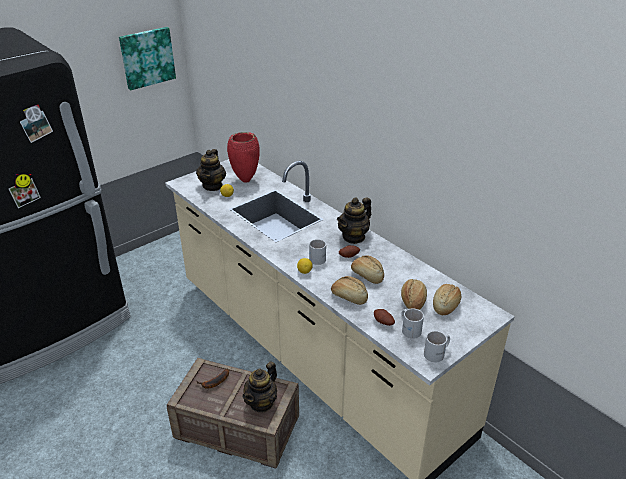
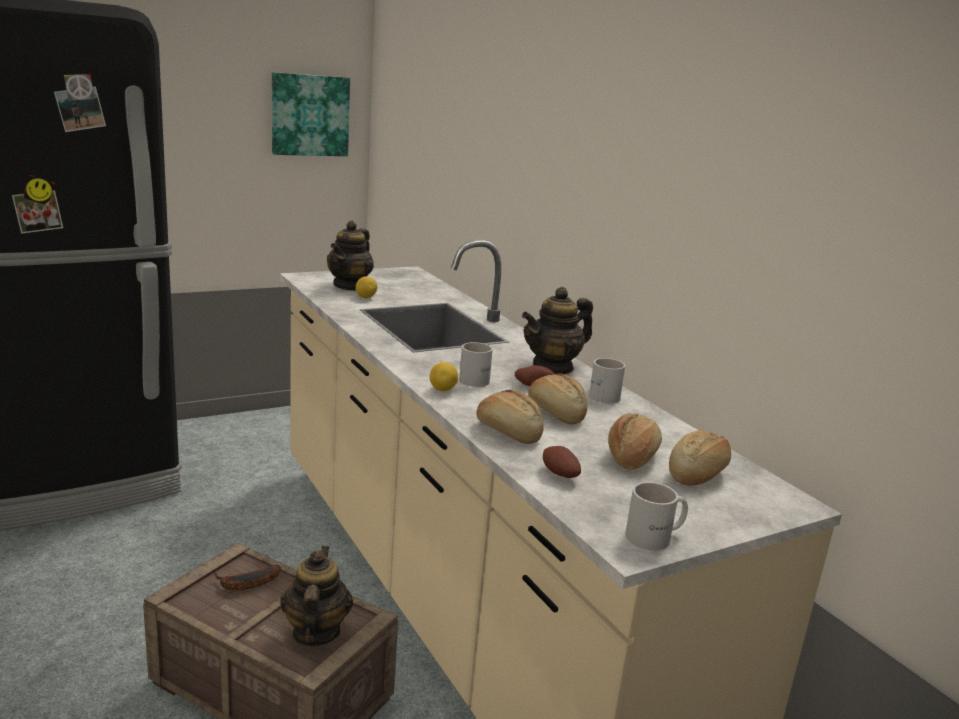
camera: 10 degrees right, 15 degrees down
red vase [227,132,260,183] -> none
teapot [242,361,277,413] -> teapot turned 135 degrees clockwise [280,546,353,647]
white mug [401,308,424,339] -> white mug moved to [589,358,625,404]

